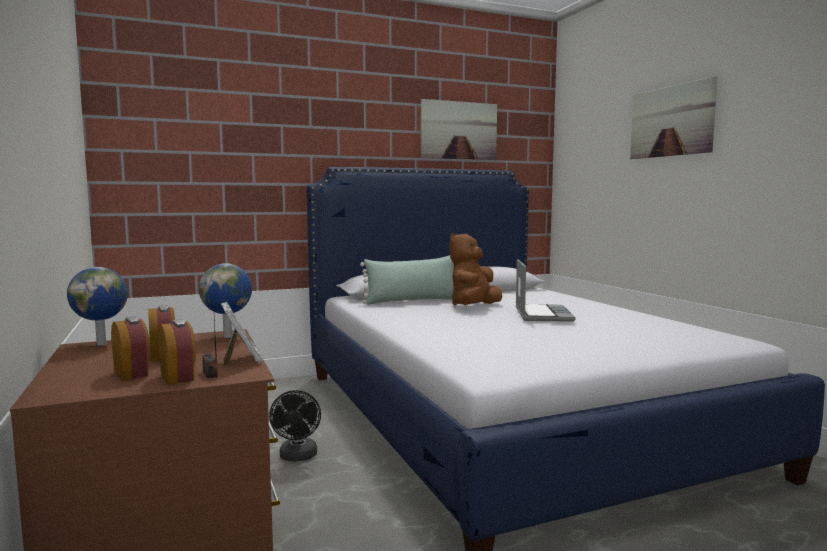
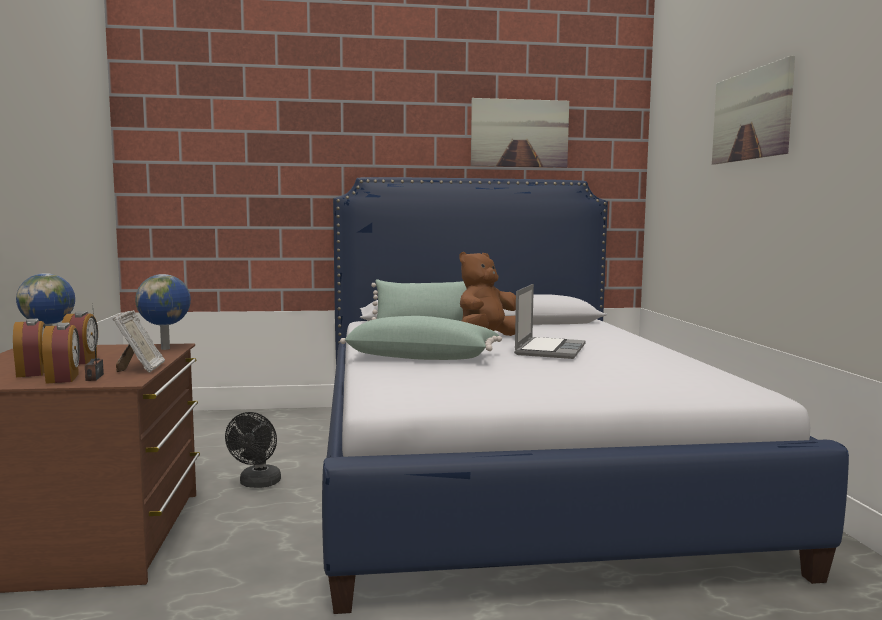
camera: 15 degrees right, 0 degrees up
none -> green pillow [340,316,502,360]

